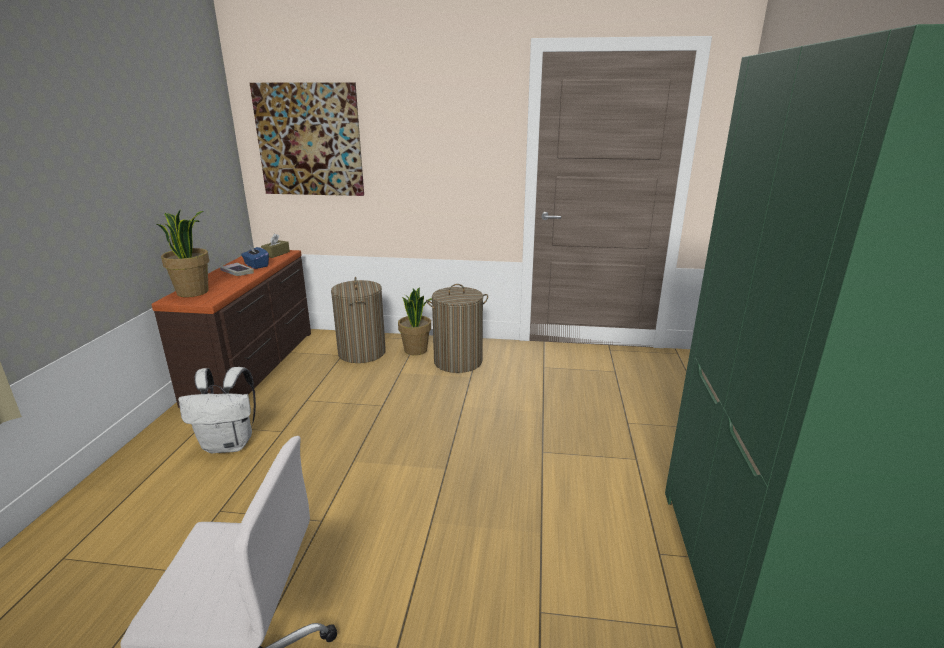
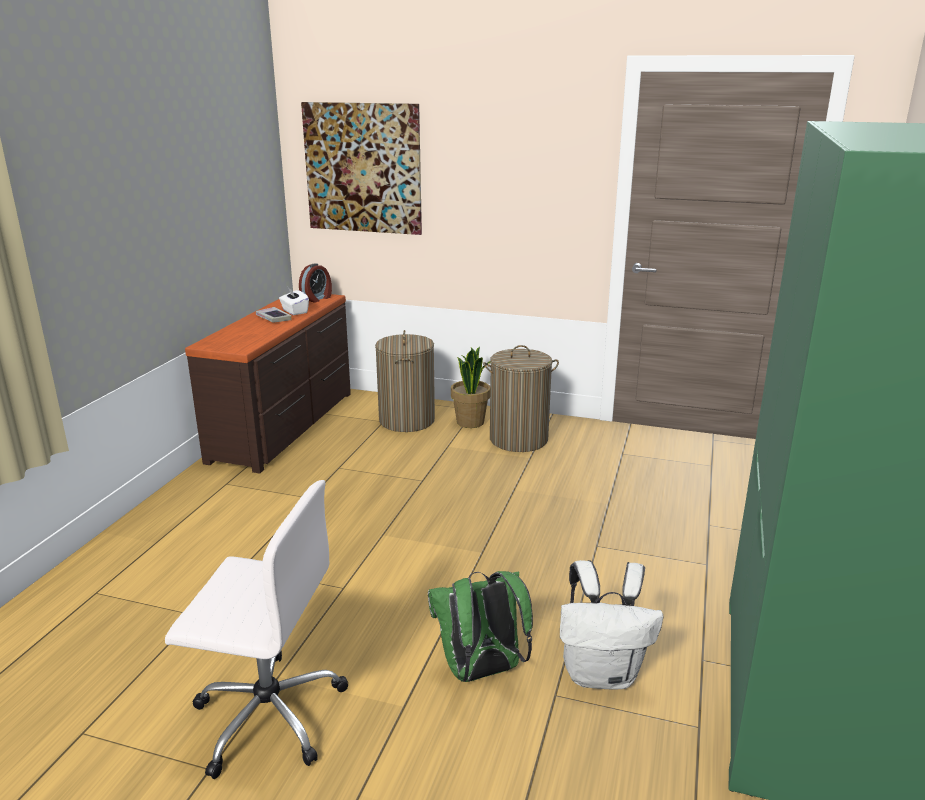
camera: 10 degrees right, 0 degrees up
potted plant [156,210,209,297] -> none
white backpack [178,367,256,453] -> white backpack moved to [560,560,663,690]
blue tissue box [241,244,269,269] -> white tissue box [279,288,309,315]
brown tissue box [261,234,290,258] -> alarm clock [299,263,332,303]
none -> green backpack [428,571,533,682]

